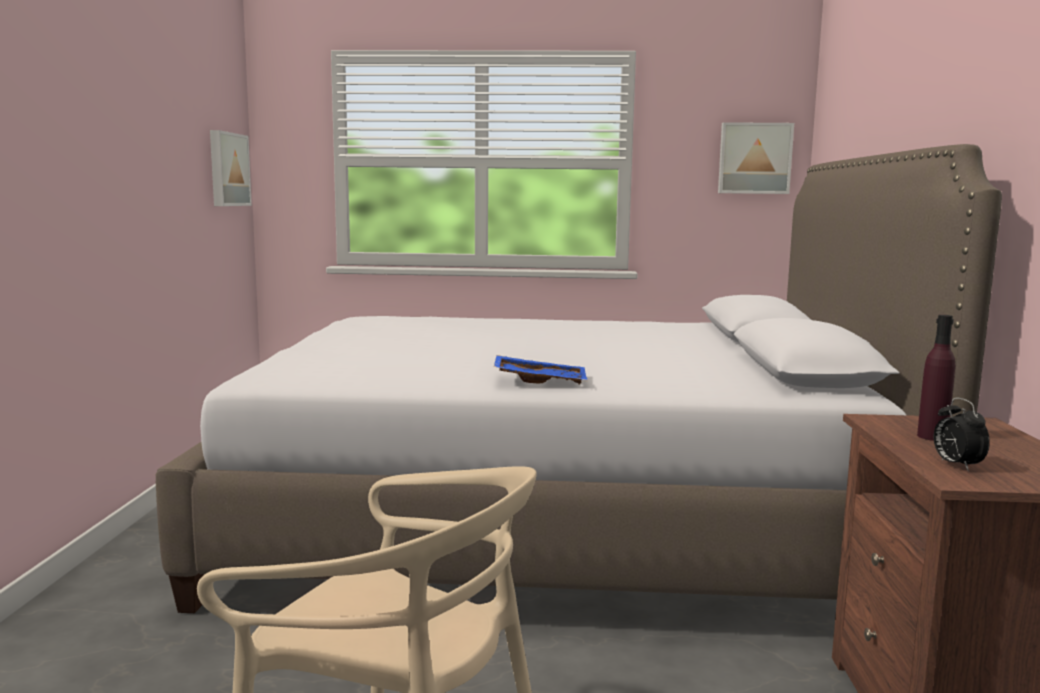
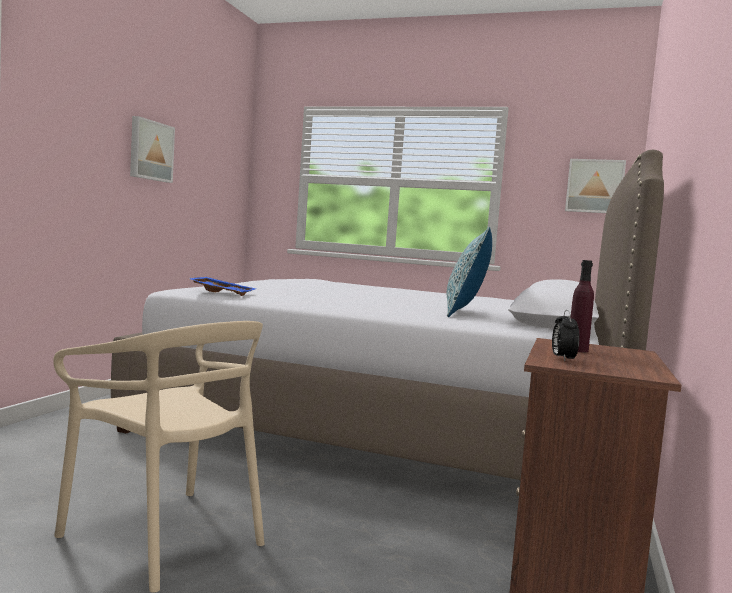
camera: 15 degrees right, 5 degrees down
picture [210,130,252,206] -> picture moved to [130,116,175,183]
blue tray [494,355,588,385] -> blue tray moved to [189,277,256,296]
none -> pillow [447,227,492,317]

